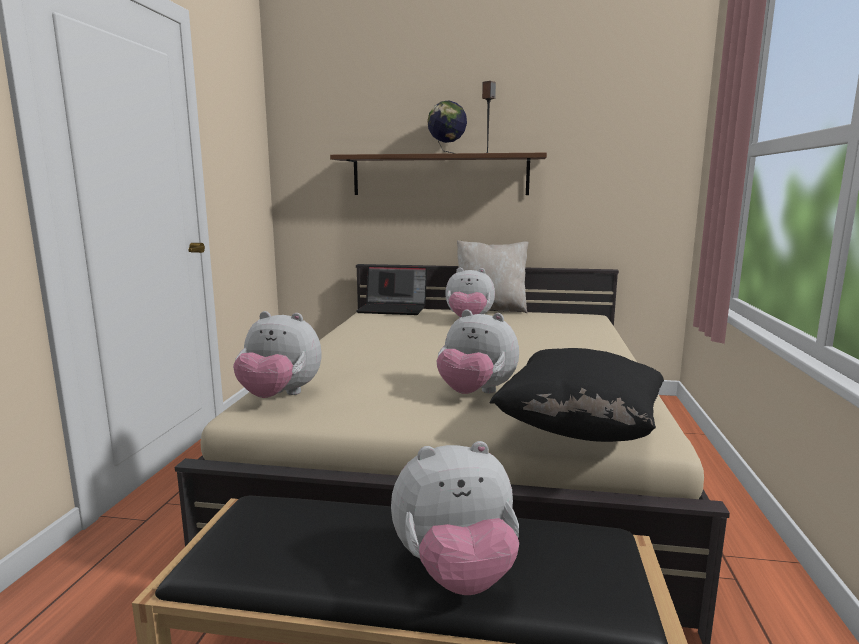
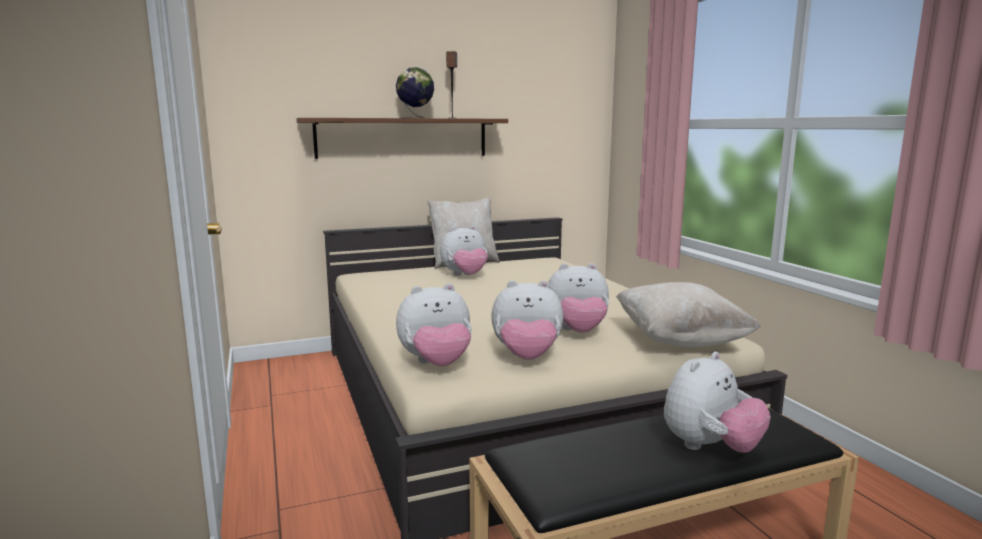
camera: 30 degrees left, 0 degrees up
laptop [356,266,427,315] -> none
black pillow [489,348,664,442] -> beige pillow [616,282,761,347]
none -> plush toy [491,280,563,360]

